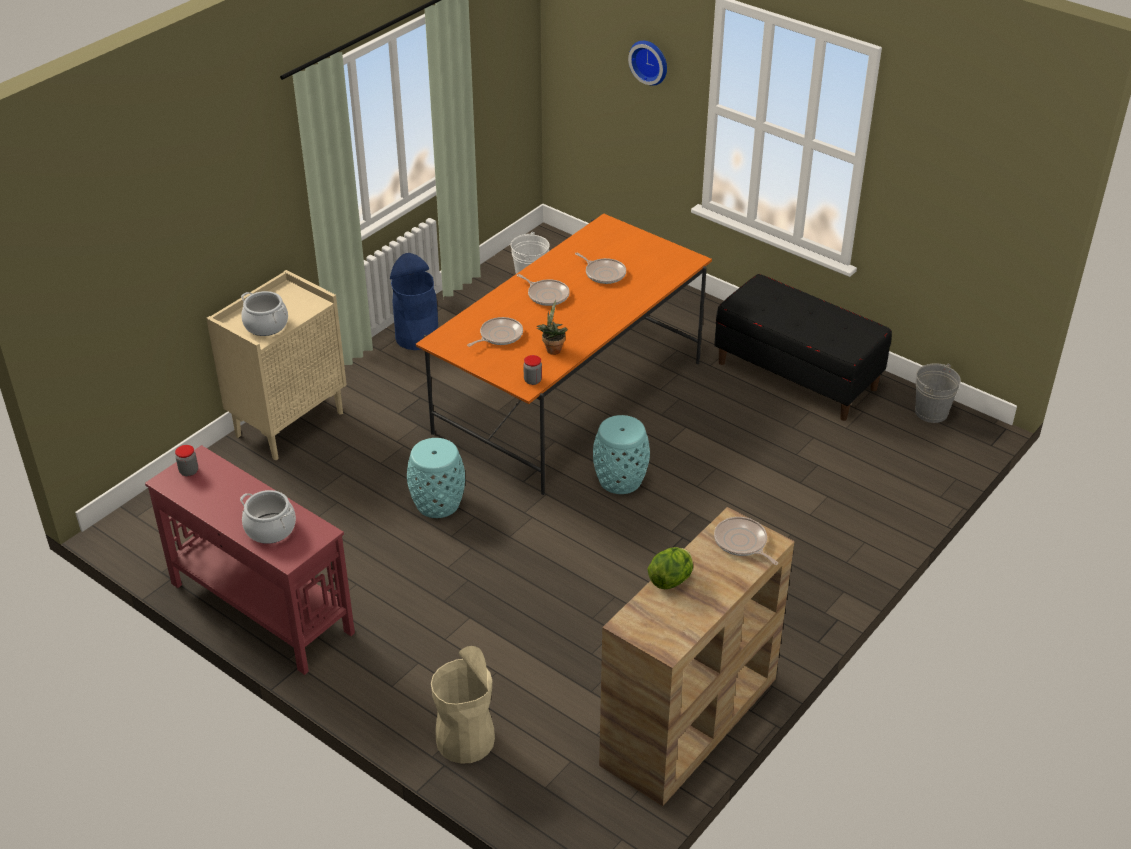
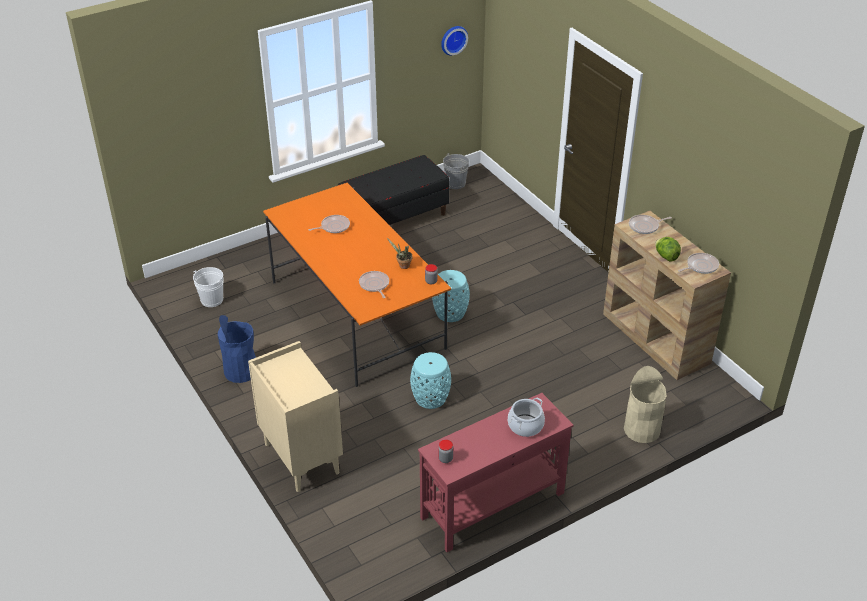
camera: 70 degrees left, 0 degrees up
cooking pot [241,291,288,336] -> none
frying pan [517,274,570,306] -> frying pan moved to [678,253,719,274]
wall clock [628,41,667,86] -> wall clock moved to [441,26,468,55]

